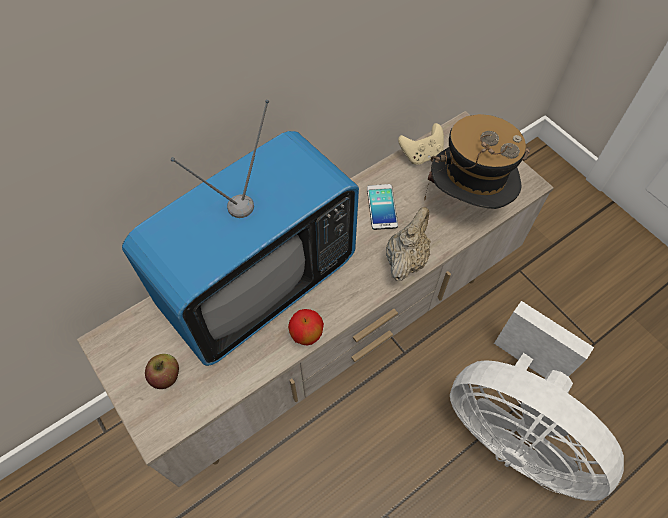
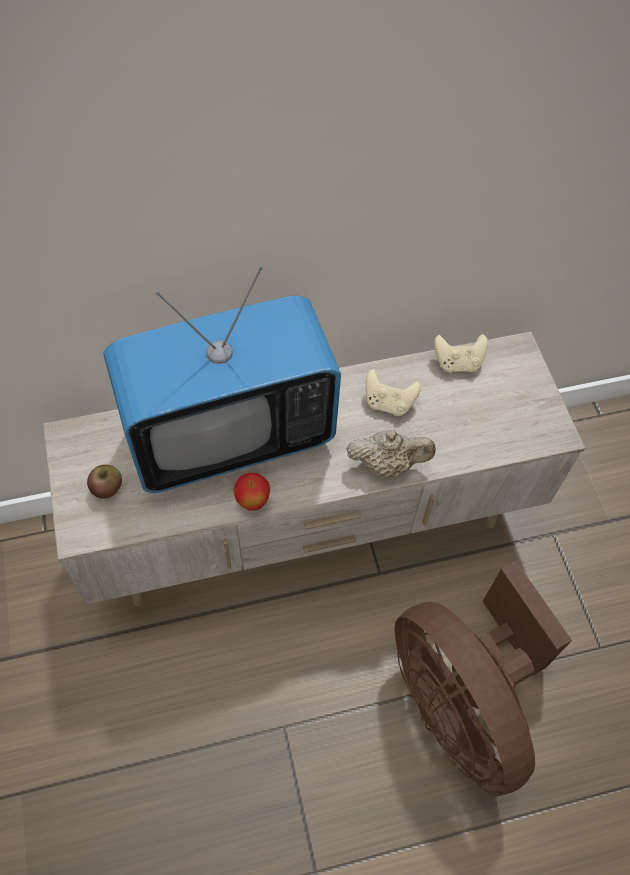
camera: 20 degrees right, 0 degrees up
phone [367,184,398,230] -> beige game controller [366,369,421,416]
beige teapot [386,207,431,281] -> beige teapot turned 45 degrees clockwise [346,430,436,478]
hat [424,114,531,209] -> none
white fan [450,301,624,501] -> brown fan [394,561,572,796]

